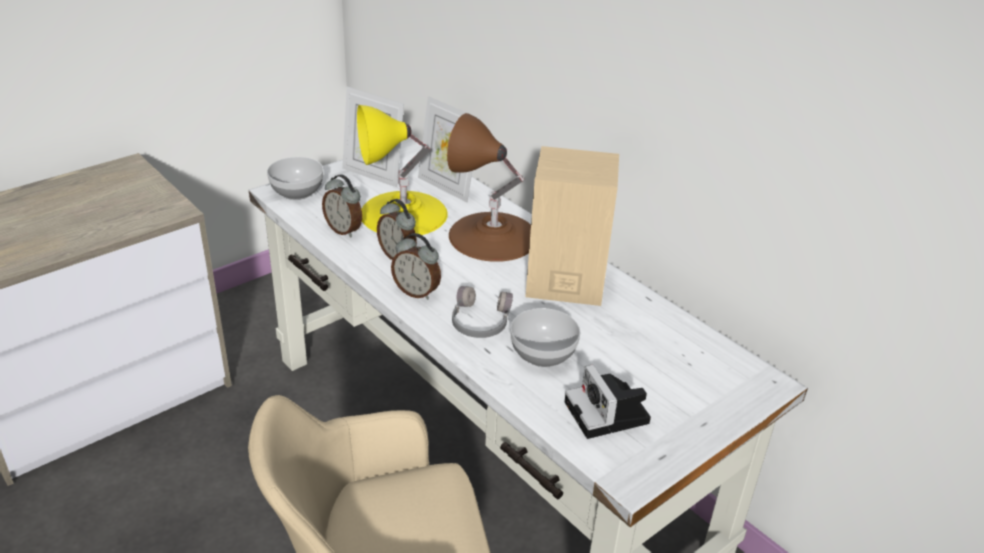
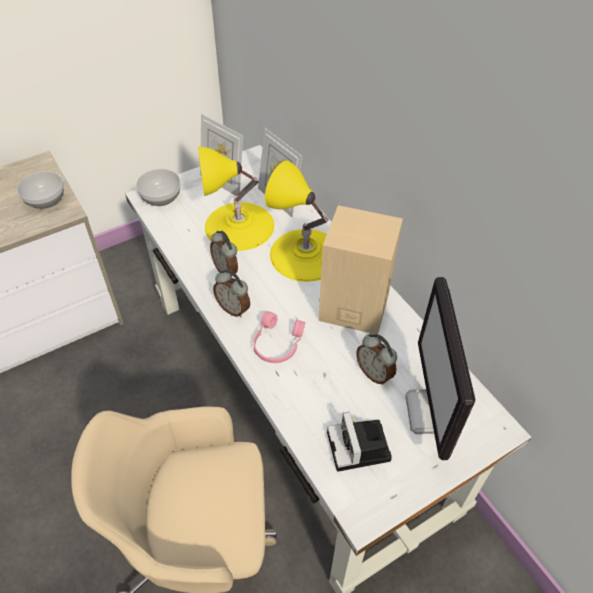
camera: 10 degrees right, 15 degrees up
alarm clock [322,174,362,237] -> alarm clock moved to [356,333,397,385]
brown table lamp [447,113,531,262] -> yellow table lamp [265,161,328,282]
grey headphones [452,286,513,338] -> pink headphones [253,311,305,363]
bowl [510,308,580,367] -> bowl moved to [17,171,64,209]
none -> monitor [405,277,475,460]

